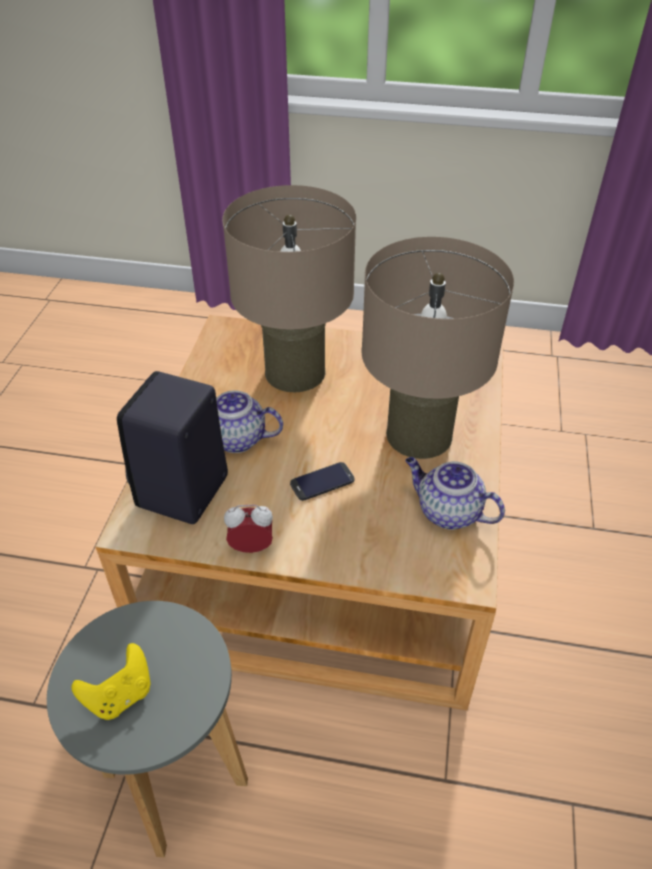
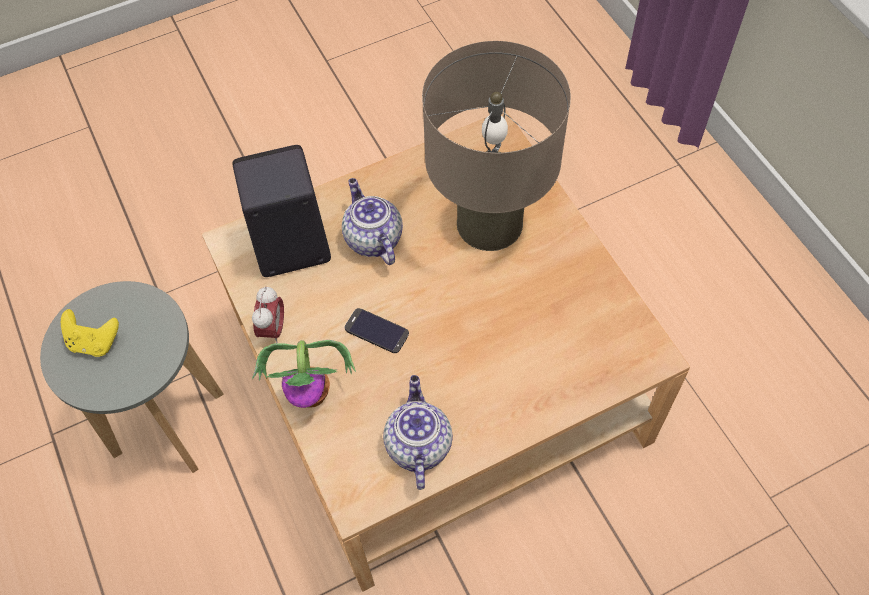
camera: 55 degrees right, 15 degrees up
alarm clock [224,505,273,553] -> alarm clock turned 45 degrees clockwise [252,286,284,343]
beige table lamp [362,237,514,459] -> none
none -> potted plant [252,340,356,408]

